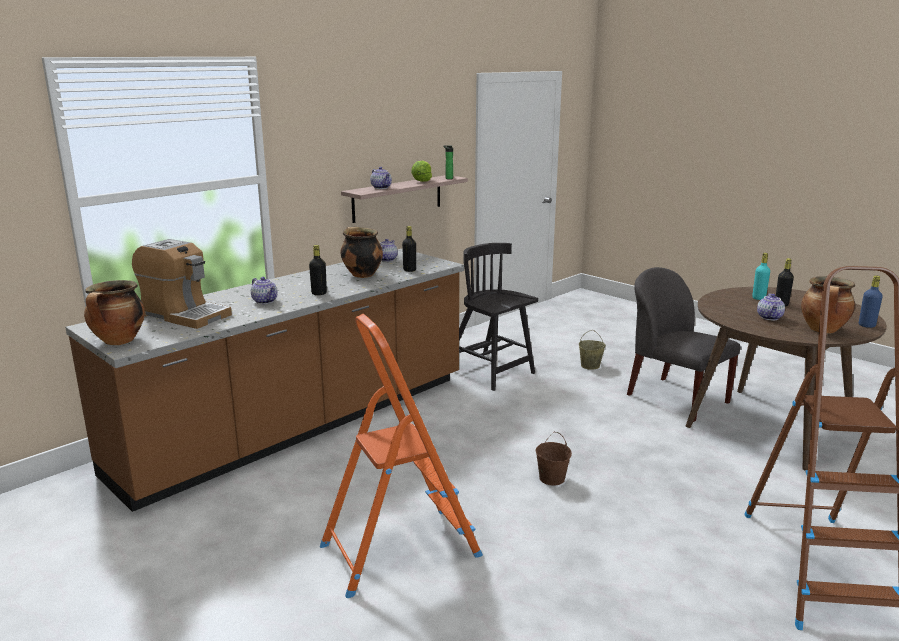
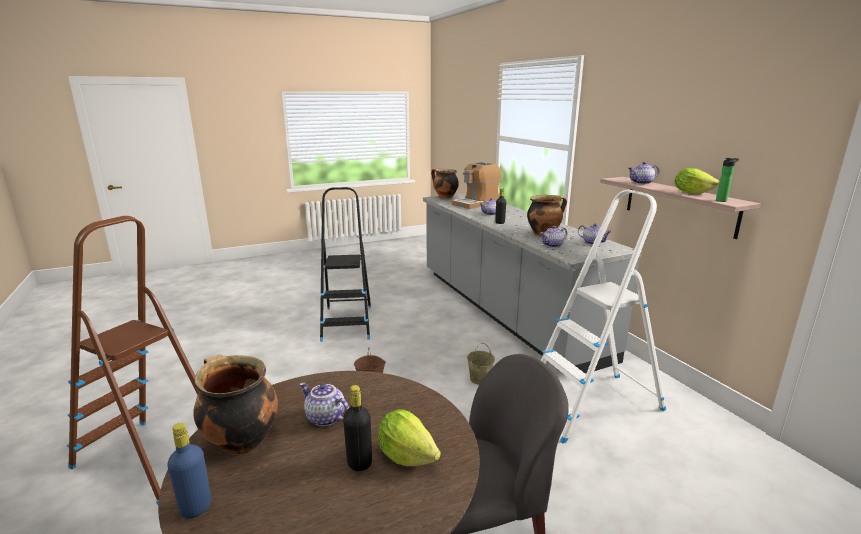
camera: 110 degrees right, 0 degrees up
brown counter [65,249,464,512] -> grey counter [423,193,642,374]
orange step ladder [320,314,483,598] -> black step ladder [320,187,371,342]
black bottle [402,226,416,272] -> teapot [540,226,567,248]
black chair [459,243,538,391] -> white step ladder [541,190,666,443]
beige bucket [579,330,606,370] -> beige bucket moved to [467,343,495,385]
turquoise bottle [752,253,770,300] -> lettuce [378,409,441,466]

